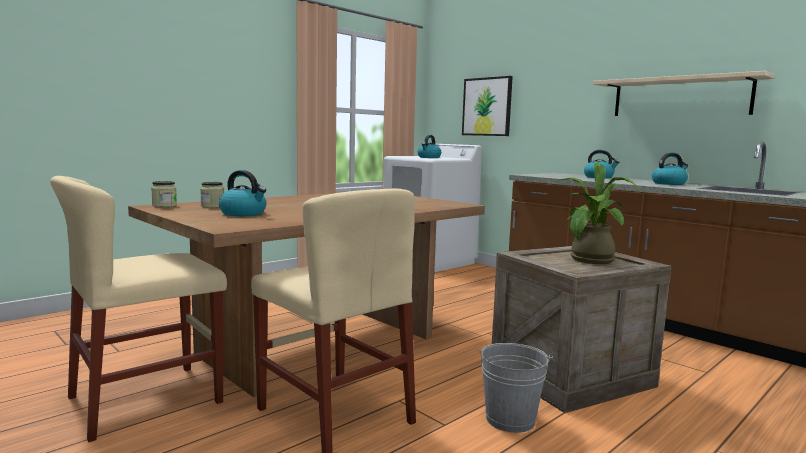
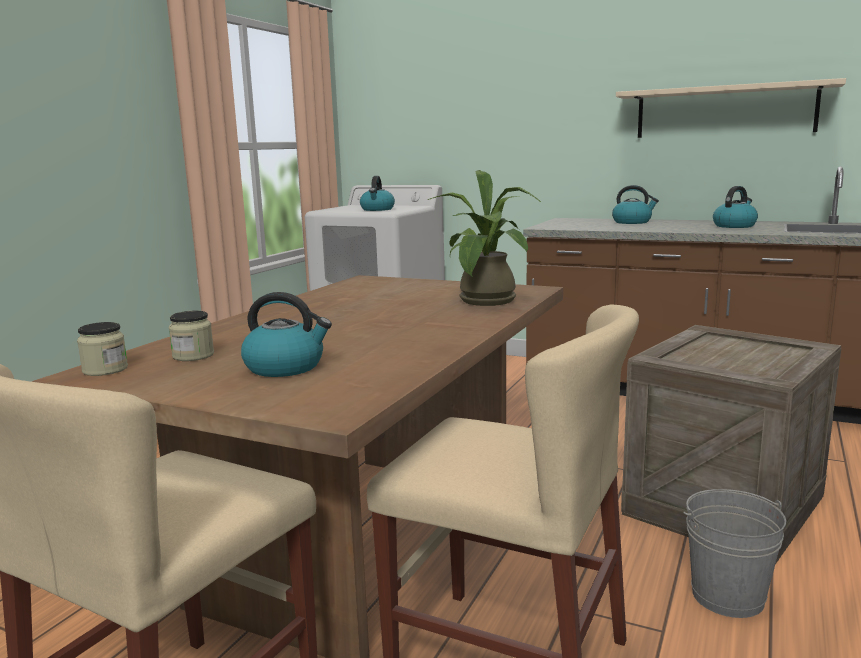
camera: 20 degrees left, 5 degrees up
picture [462,76,513,136] -> none
potted plant [556,163,641,264] -> potted plant moved to [428,170,542,306]

